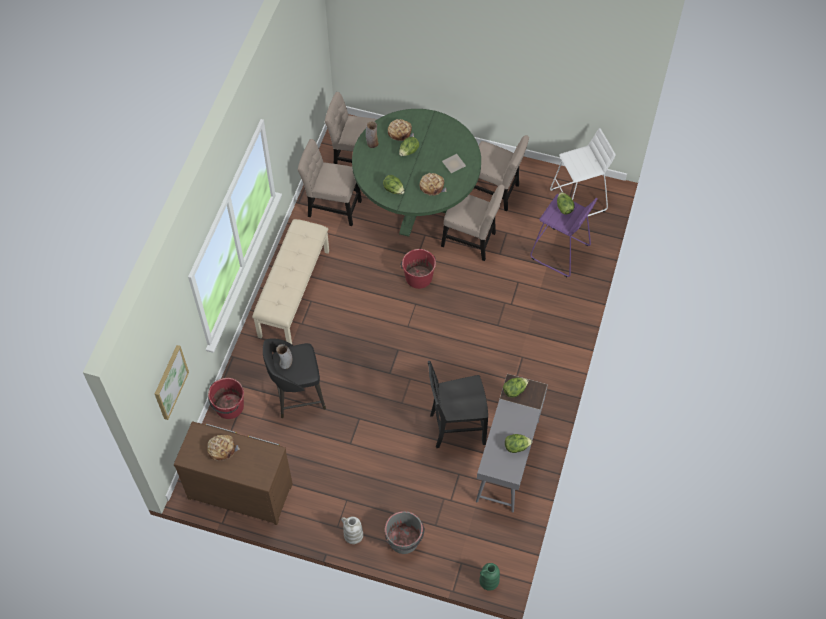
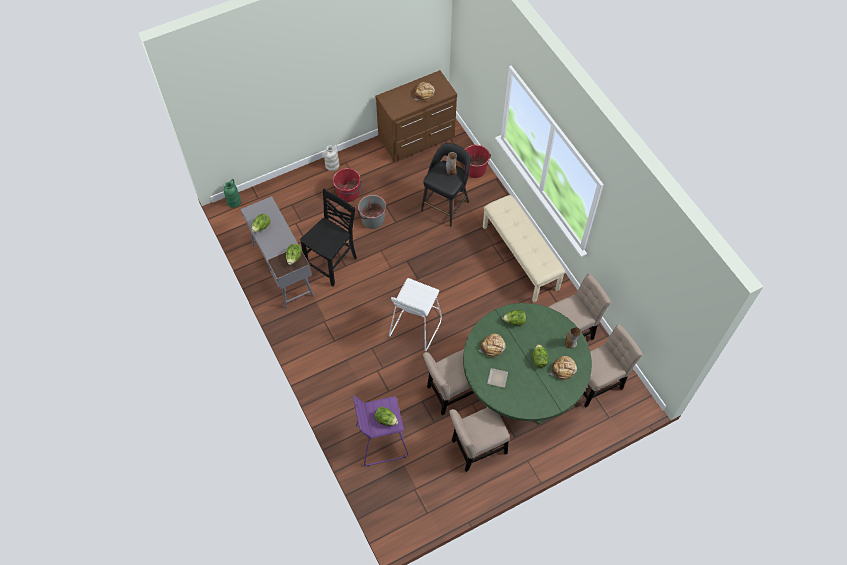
camera: 135 degrees right, 0 degrees up
picture [155,345,189,420] -> none
grey bucket [385,511,424,554] -> grey bucket moved to [358,195,386,229]
red bucket [401,249,436,289] -> red bucket moved to [333,168,362,202]
white stool [550,128,616,216] -> white stool moved to [389,278,442,351]

